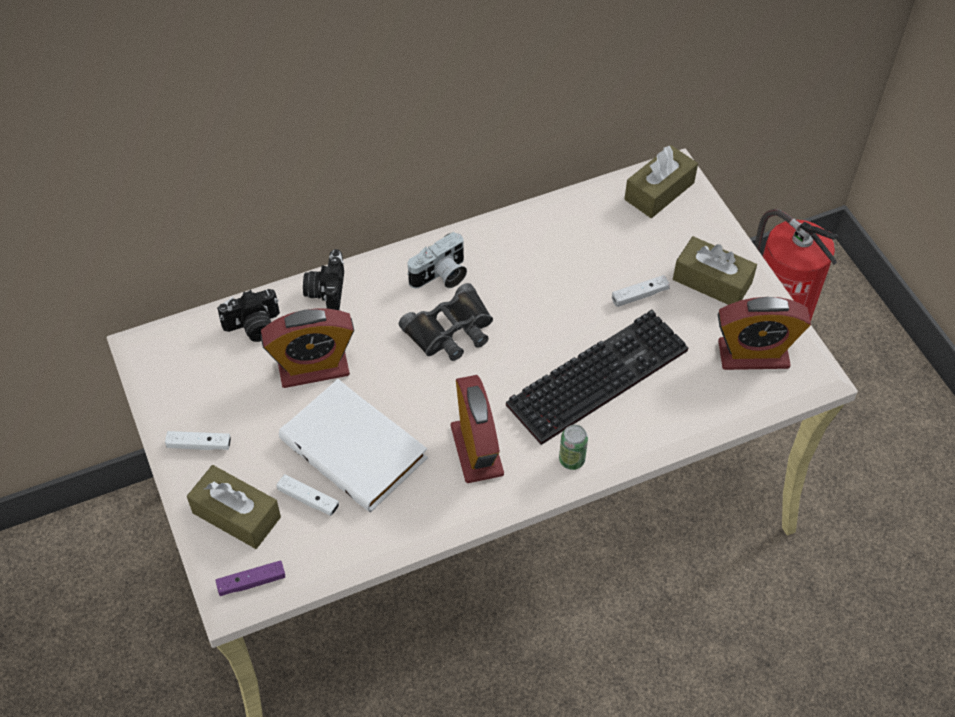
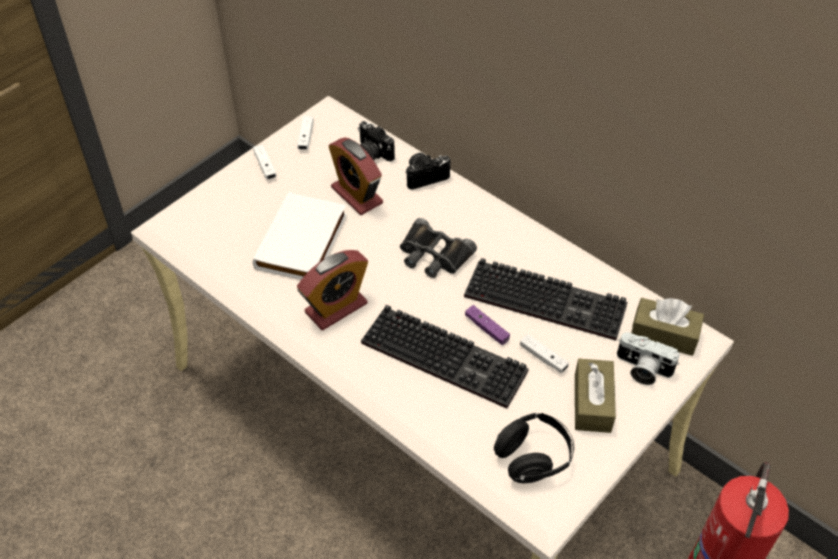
camera: 65 degrees right, 5 degrees down
brown tissue box [187,465,281,549] -> none
purple game controller [216,560,285,596] -> purple game controller moved to [465,305,510,345]
white game controller [277,474,339,516] -> white game controller moved to [297,116,313,150]
camera [407,232,467,289] -> camera moved to [617,332,679,385]
can [559,425,588,470] -> none
alarm clock [718,297,811,370] -> black headphones [494,413,574,483]
none -> keyboard [464,258,628,341]

